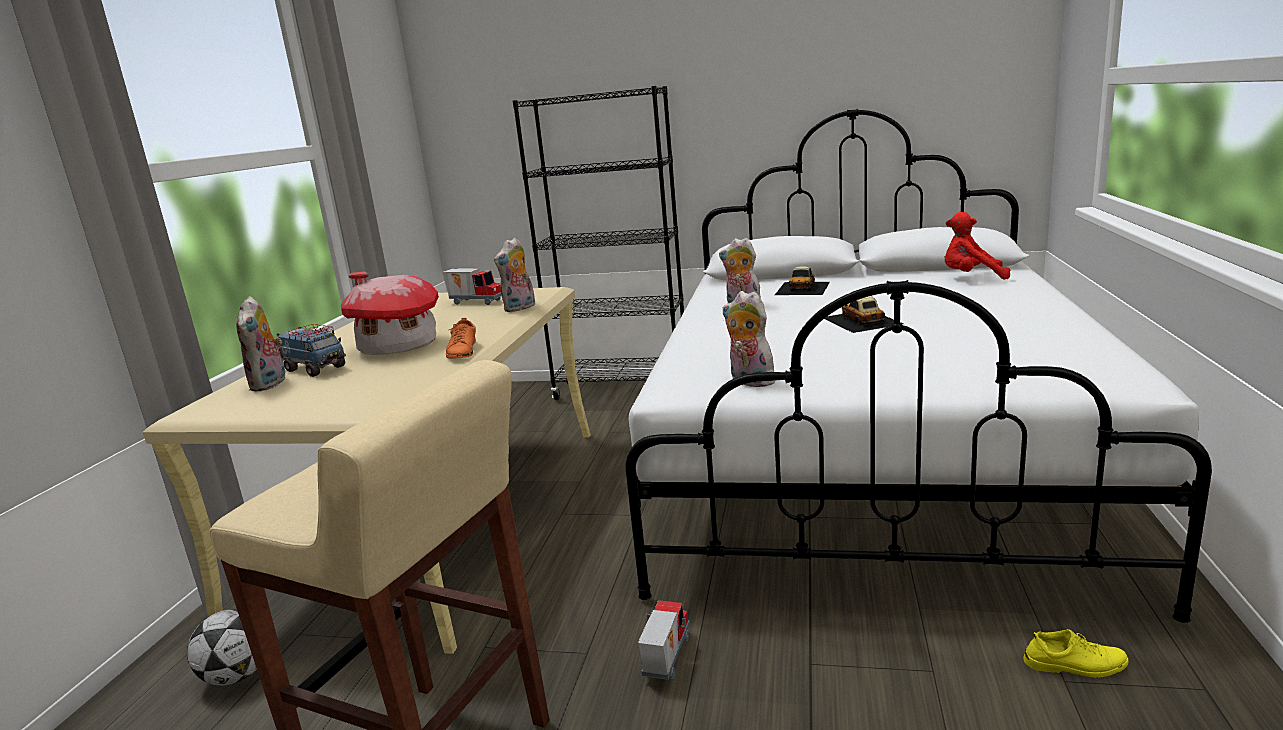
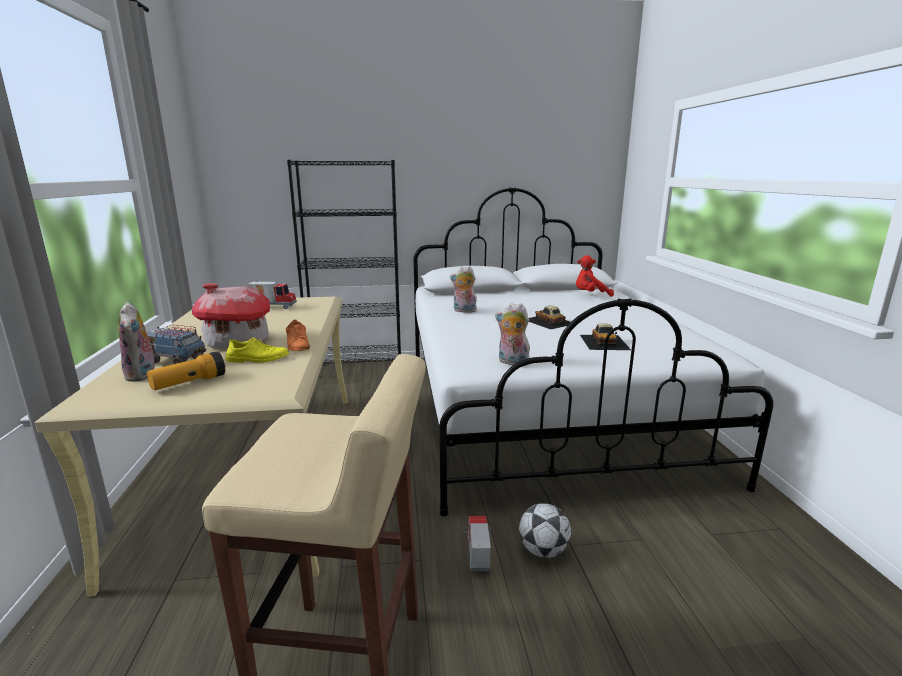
camera: 20 degrees left, 0 degrees up
football [187,609,257,686] -> football moved to [519,503,571,558]
plush toy [494,238,535,312] -> none
toy car [775,266,830,295] -> toy car moved to [580,323,631,350]
yellow shoe [1023,629,1129,678] -> yellow shoe moved to [225,337,289,363]
none -> flashlight [147,351,225,390]

